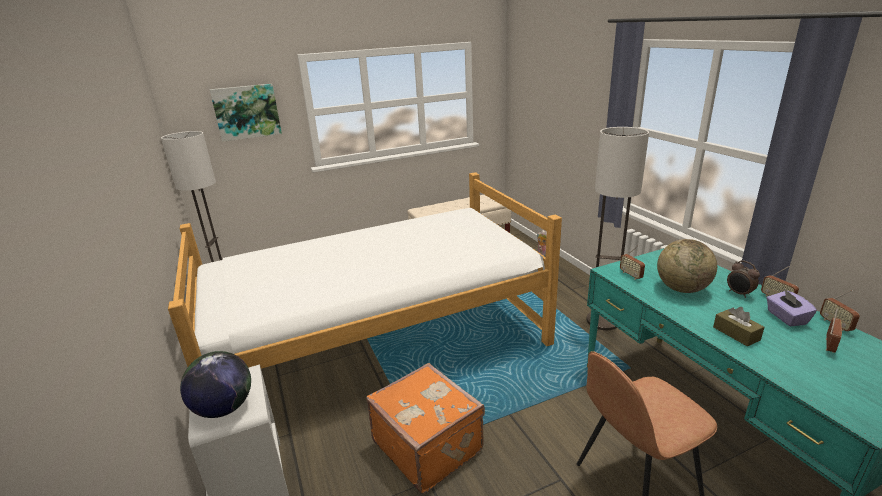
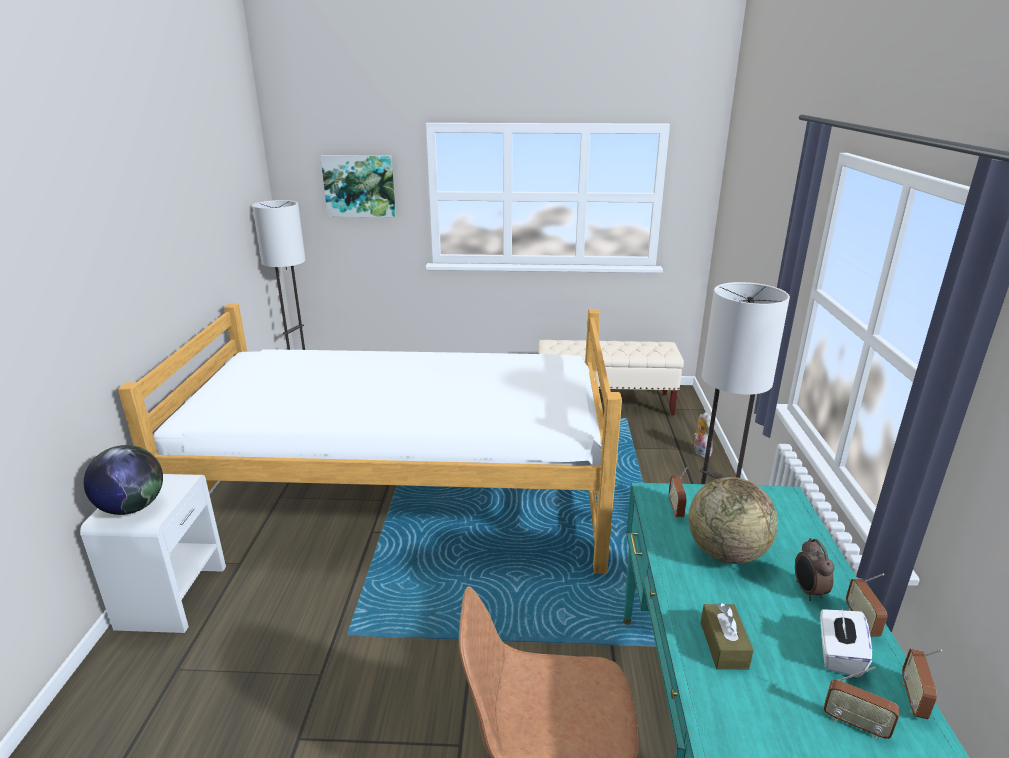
camera: 25 degrees right, 0 degrees up
orange suitcase [366,363,485,494] -> none
purple tissue box [766,290,817,327] -> white tissue box [820,607,872,677]
radio [826,308,842,353] -> radio turned 60 degrees clockwise [824,667,899,739]

